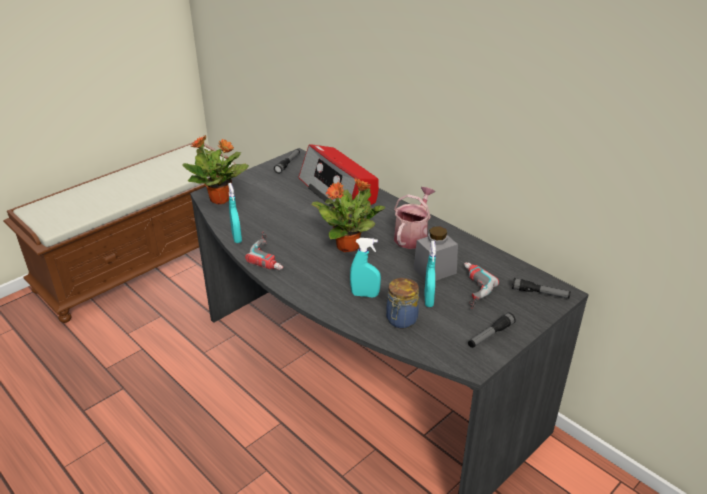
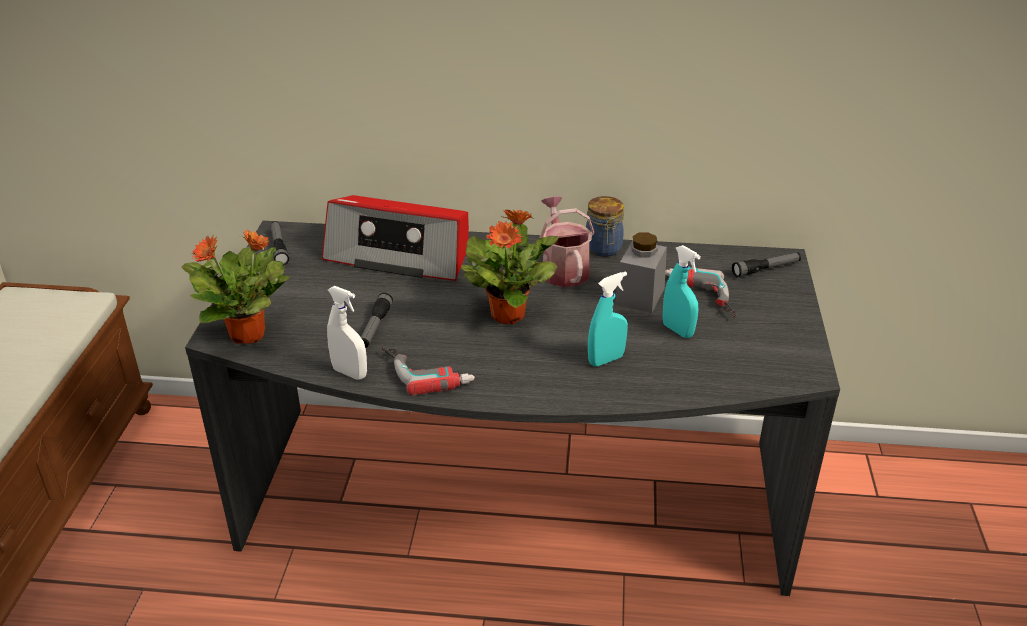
camera: 40 degrees left, 0 degrees up
turquoise spray bottle [228,183,242,243] -> white spray bottle [327,286,367,380]
jar [386,278,419,328] -> jar moved to [586,196,624,257]
flashlight [468,312,516,348] -> flashlight moved to [361,293,393,348]

